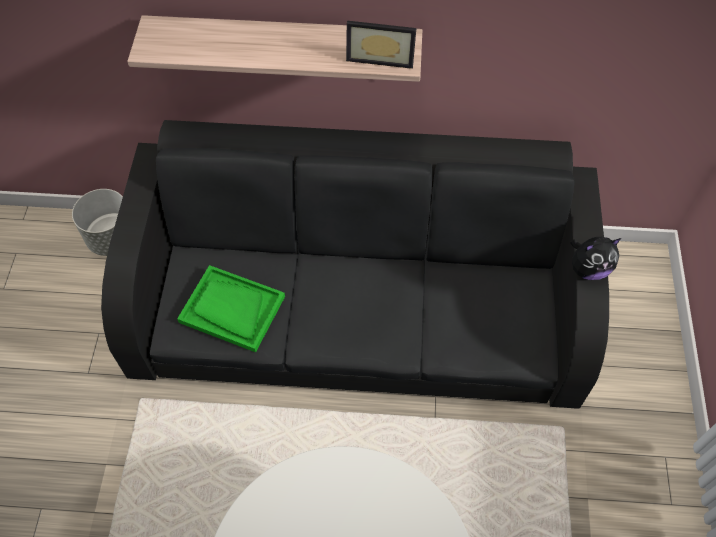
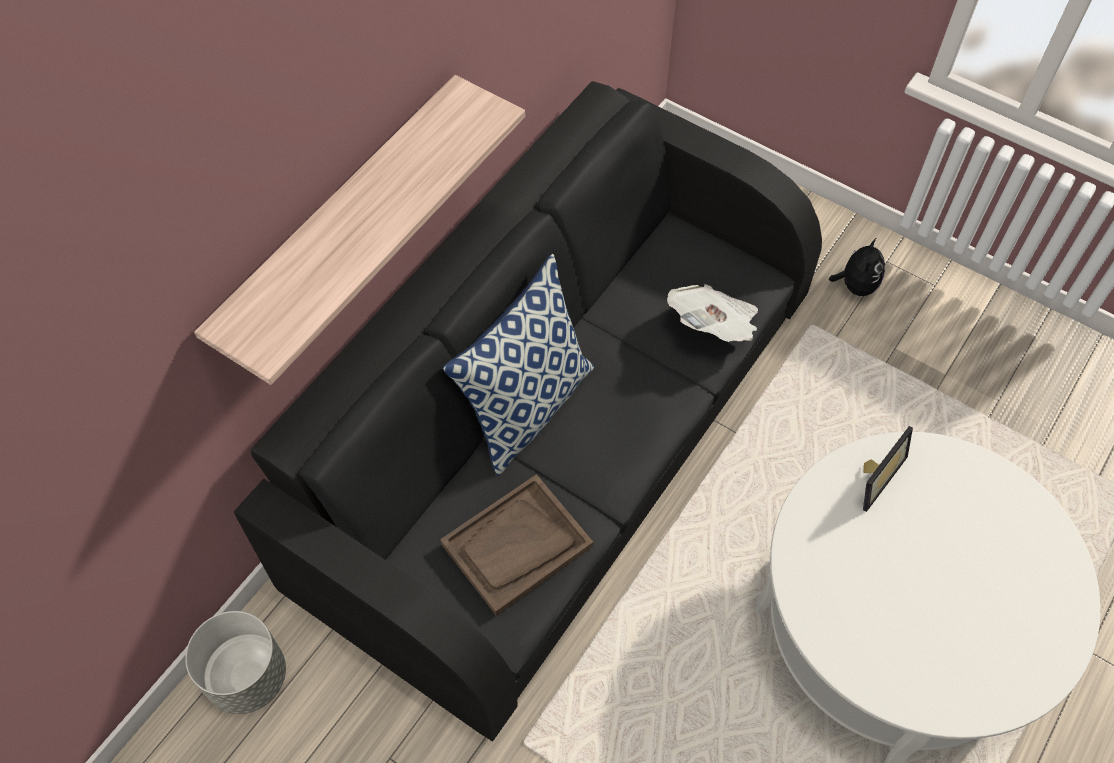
camera: 60 degrees left, 0 degrees up
green tray [177,265,285,352] -> brown tray [440,474,593,616]
picture frame [346,21,416,69] -> picture frame moved to [863,426,913,512]
plush toy [570,237,621,280] -> plush toy moved to [829,237,885,296]
none -> pillow [443,254,594,476]
none -> newspaper [667,284,758,342]

